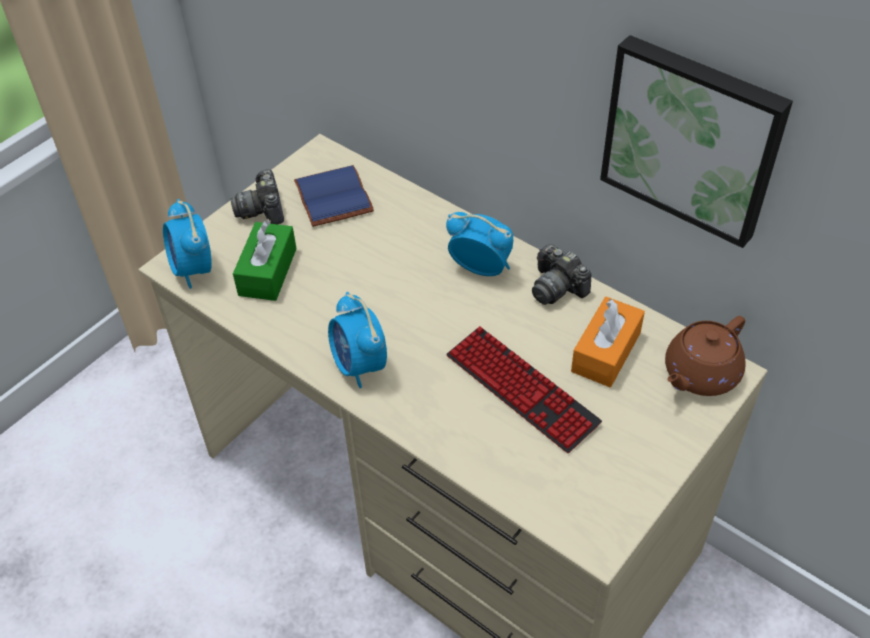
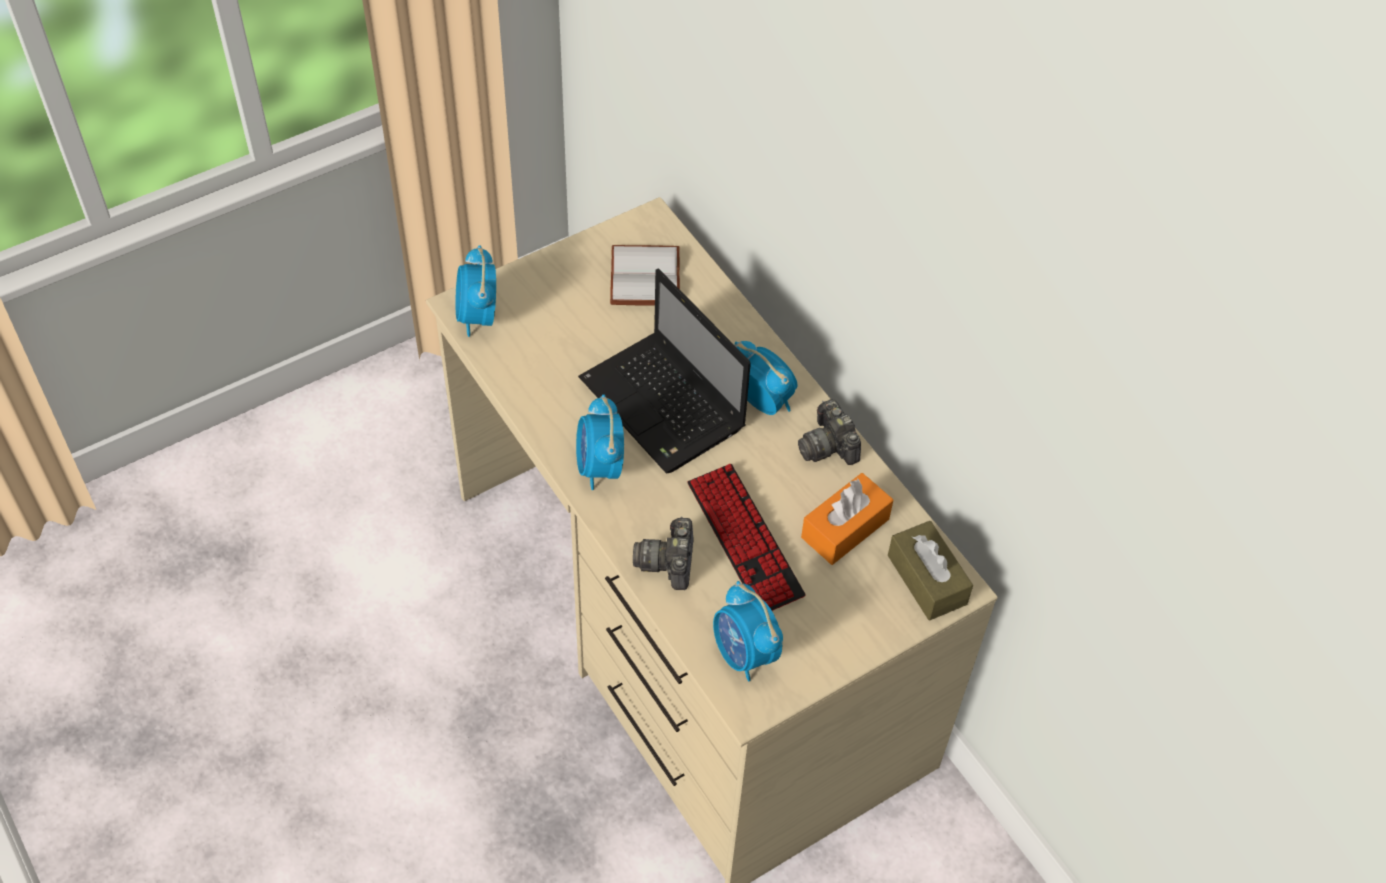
camera: 15 degrees right, 5 degrees up
camera [230,169,284,224] -> camera moved to [633,516,693,590]
green tissue box [233,220,297,301] -> none
blue book [294,165,374,227] -> white book [610,245,680,306]
picture [600,35,793,248] -> none
brown teapot [665,316,746,396] -> brown tissue box [888,521,973,620]
none -> laptop [578,268,751,474]
none -> alarm clock [713,581,783,681]

